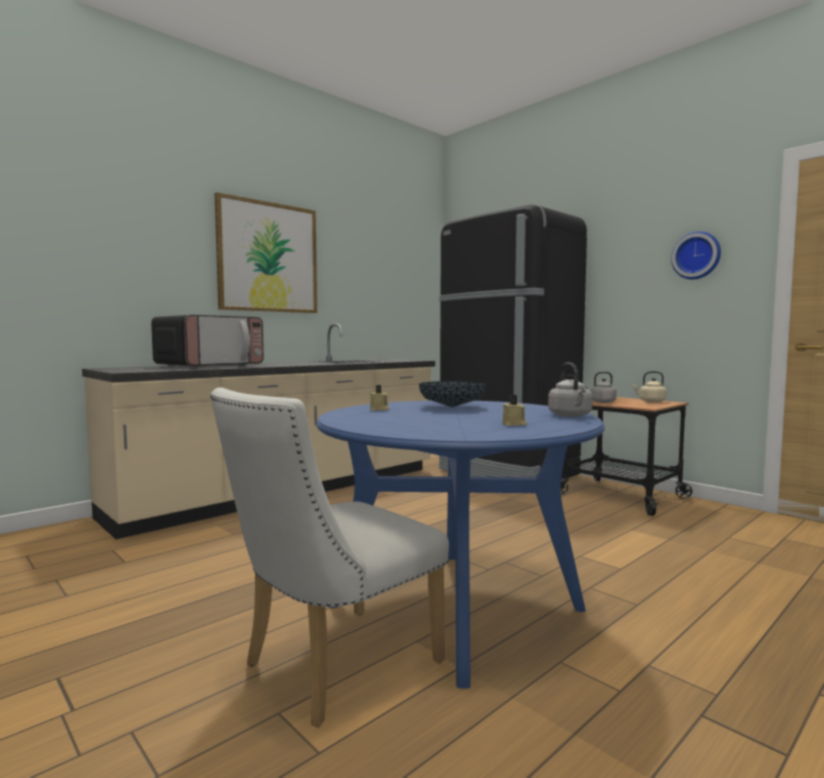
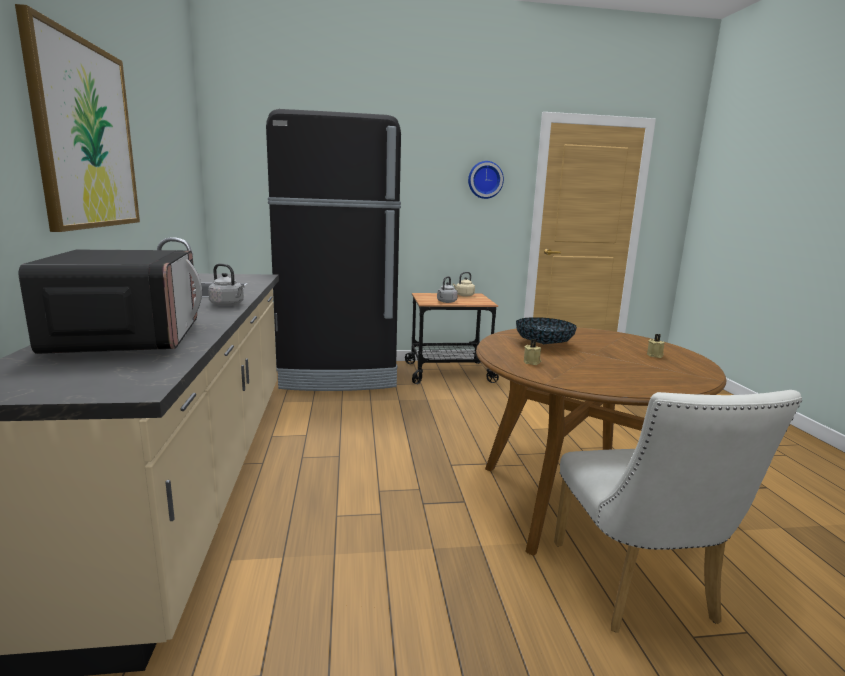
camera: 55 degrees left, 10 degrees up
blue dining table [316,401,605,689] -> brown dining table [476,327,727,556]
grey kettle [548,362,593,417] -> grey kettle moved to [208,263,245,306]

